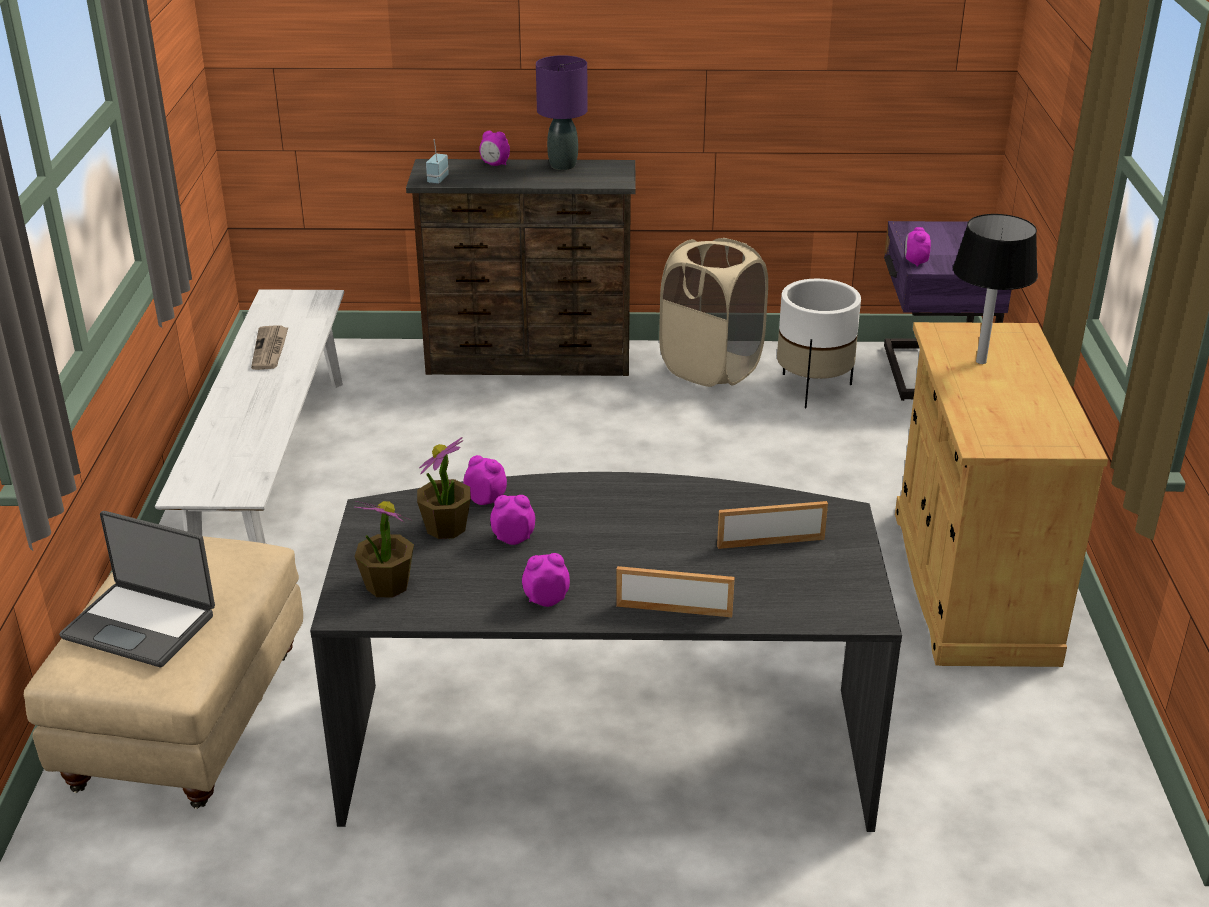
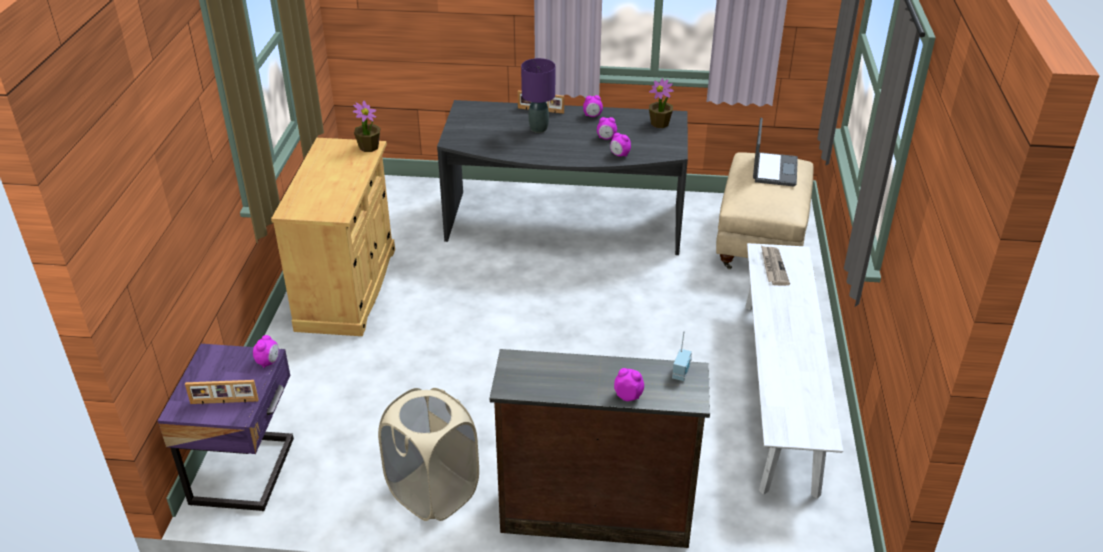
camera: 175 degrees left, 5 degrees up
laptop [59,511,215,667] -> laptop turned 75 degrees clockwise [753,118,798,186]
newspaper [251,325,288,370] -> newspaper moved to [761,246,790,285]
potted plant [417,437,471,539] -> potted plant moved to [353,100,380,152]
purple table lamp [536,55,588,170] -> purple table lamp moved to [521,58,555,133]
picture frame [717,501,828,549] -> picture frame moved to [185,380,259,404]
white planter [777,279,861,408] -> none
black table lamp [953,214,1038,364] -> none

